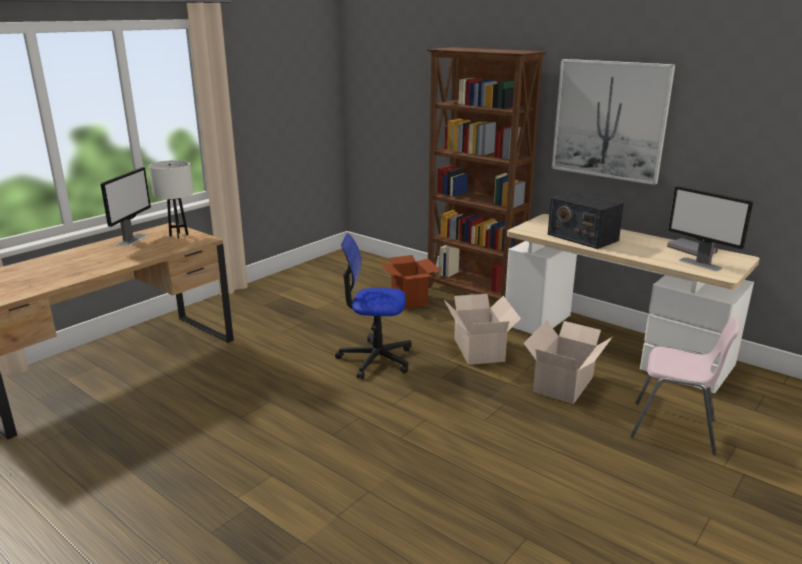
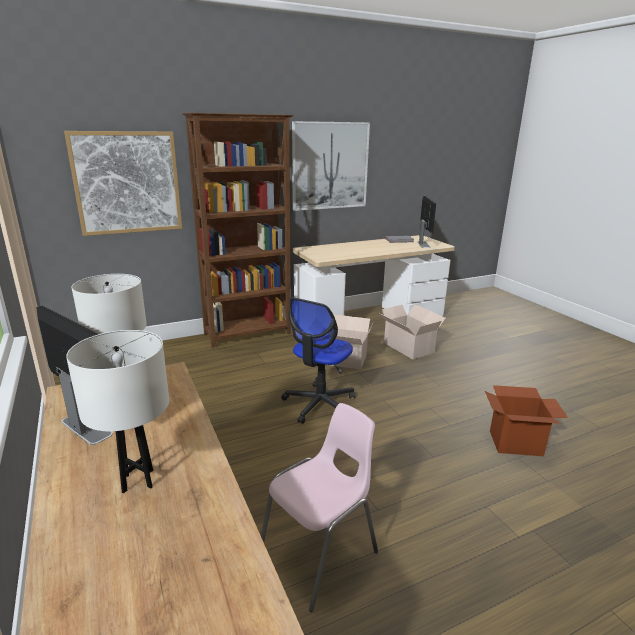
camera: 65 degrees left, 0 degrees up
cardboard box [379,255,440,309] -> cardboard box moved to [485,385,568,456]
radio [548,192,624,249] -> none
pink chair [630,316,740,455] -> pink chair moved to [261,403,378,612]
monitor [668,186,753,271] -> monitor turned 75 degrees counterclockwise [417,196,436,248]
none -> picture [64,131,182,236]
none -> white table lamp [66,330,169,493]

